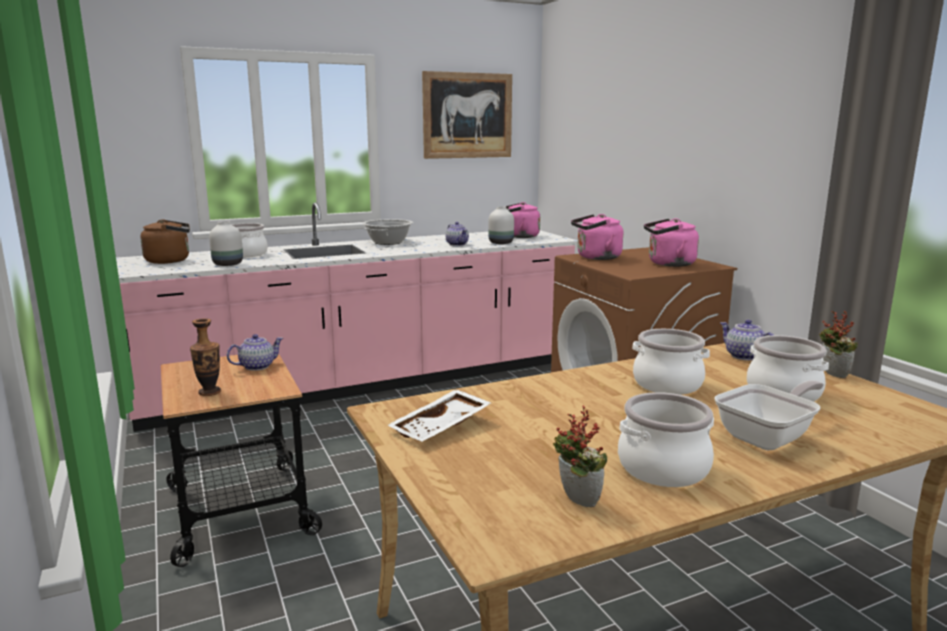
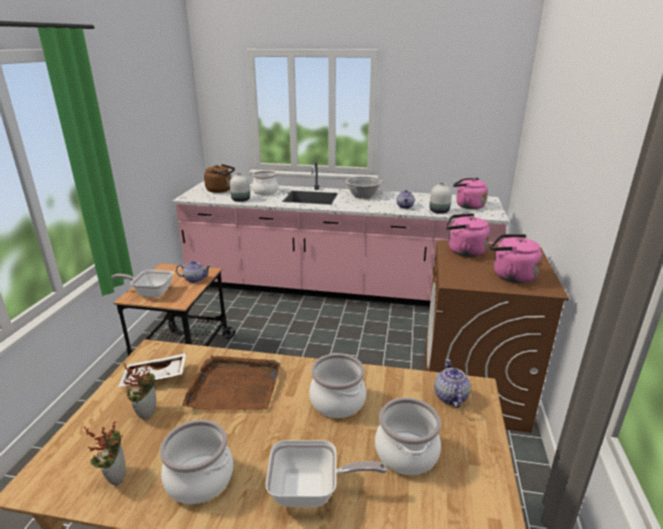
camera: 35 degrees right, 10 degrees up
vase [190,318,221,396] -> frying pan [112,270,173,297]
picture [422,71,512,159] -> none
potted plant [819,311,858,378] -> potted plant moved to [124,363,156,420]
none -> brown tray [182,355,280,410]

